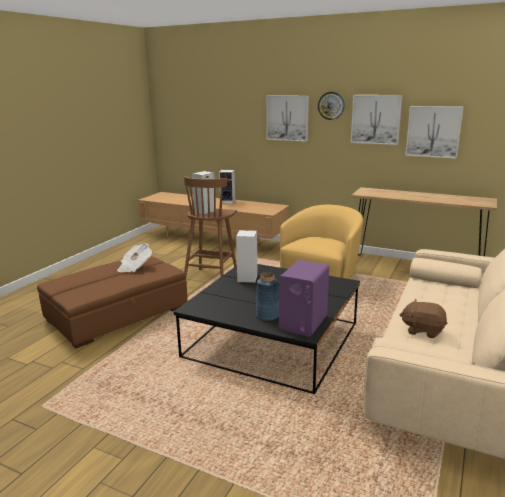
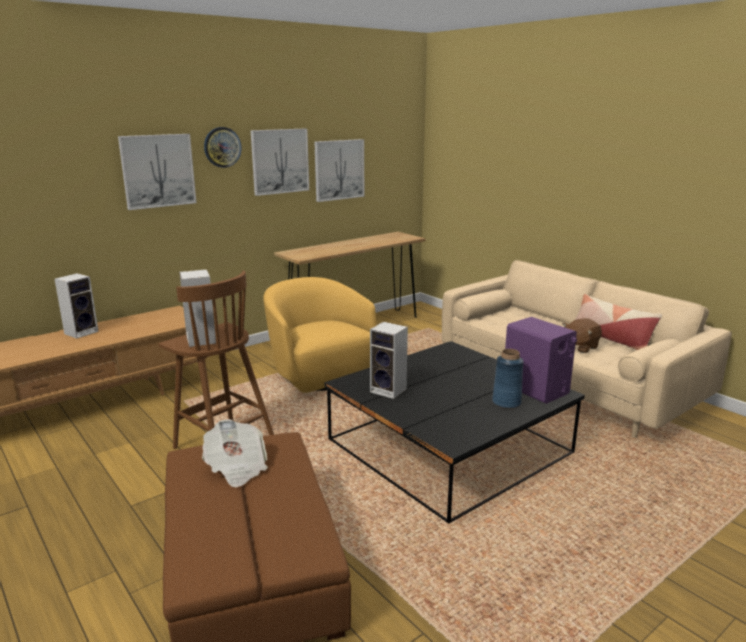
camera: 65 degrees left, 0 degrees up
none -> pillow [575,294,662,350]

